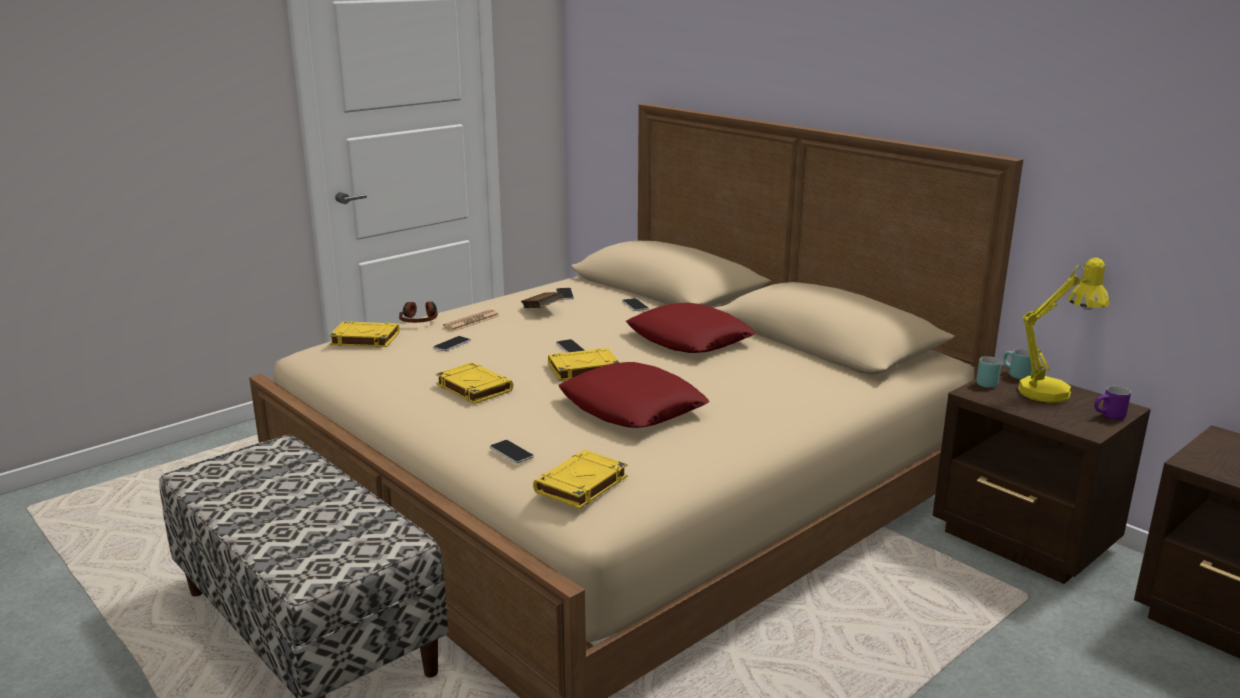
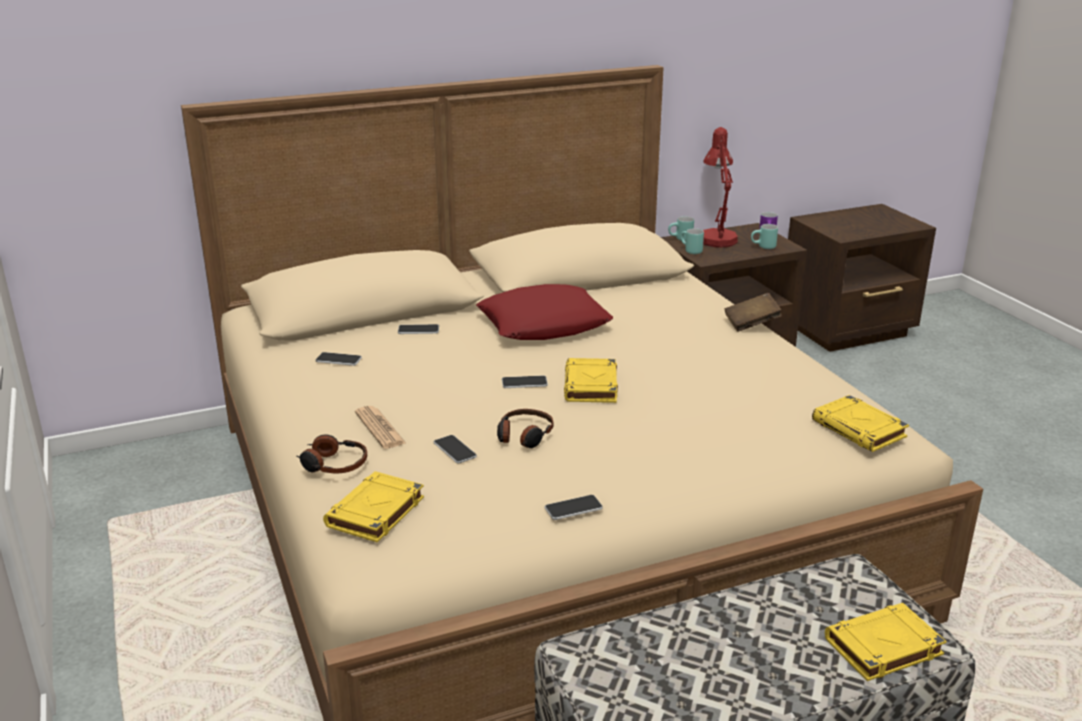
camera: 70 degrees left, 5 degrees up
yellow book [436,362,513,404] -> yellow book moved to [825,603,947,681]
phone [490,440,534,463] -> phone moved to [545,495,603,520]
brown book [521,292,565,308] -> brown book moved to [725,293,782,332]
red pillow [558,362,709,428] -> none
yellow table lamp [1018,258,1109,403] -> red table lamp [703,127,738,247]
none -> headphones [497,409,553,448]
none -> turquoise mug [751,224,778,249]

